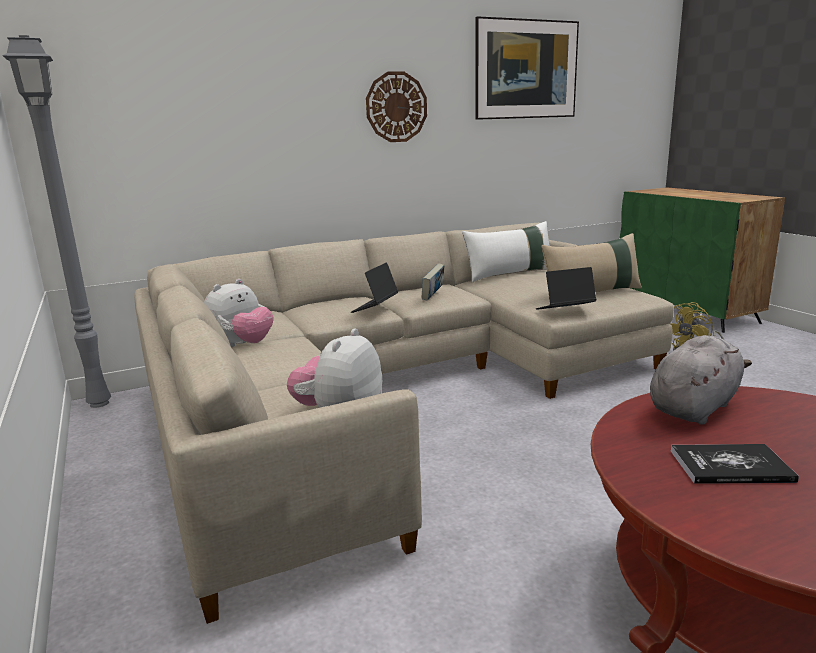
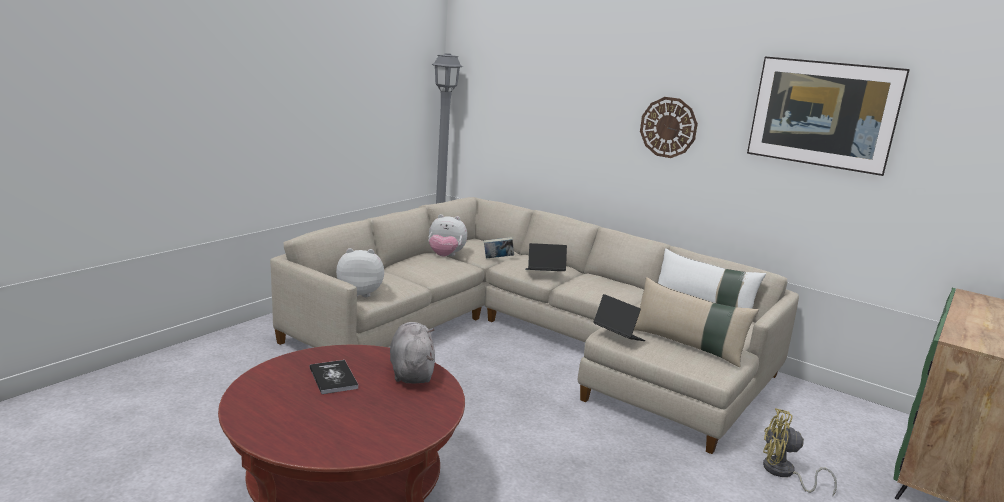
camera: 60 degrees right, 0 degrees up
book [422,263,445,301] -> book moved to [484,237,514,259]
grey plush toy [650,335,752,425] -> grey plush toy turned 120 degrees counterclockwise [390,322,435,384]

